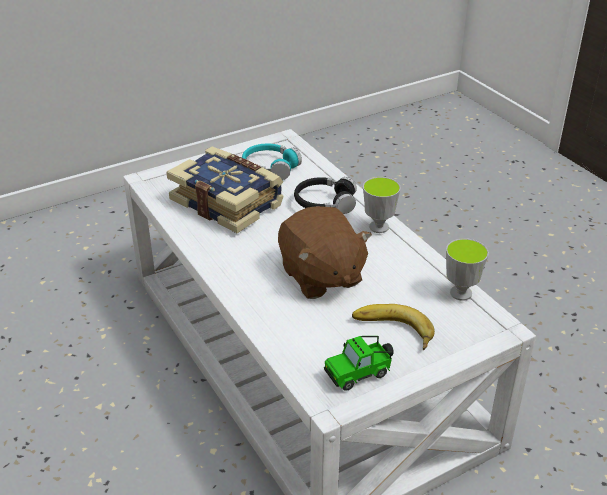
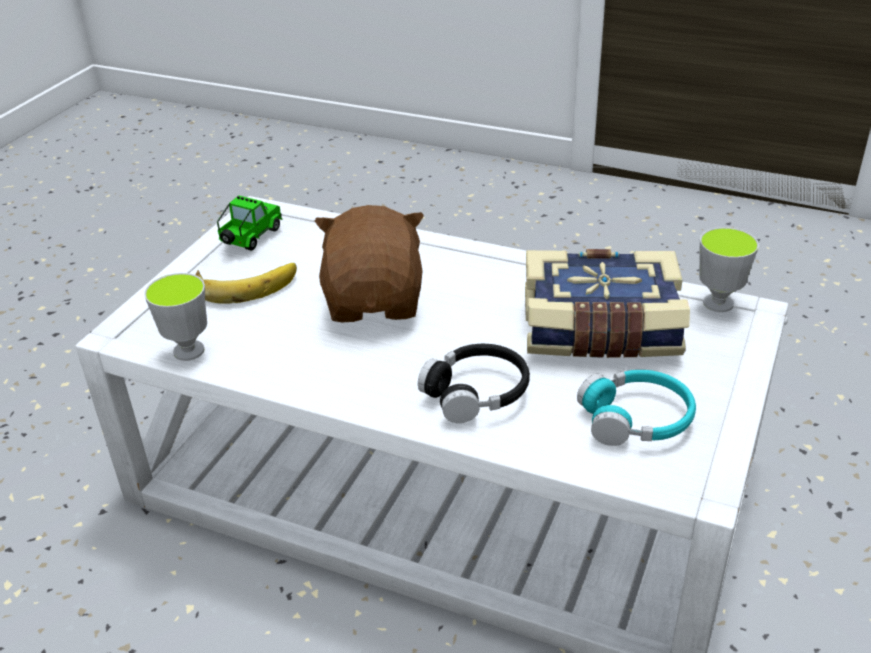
camera: 145 degrees right, 0 degrees up
brown plush toy [278,206,372,299] -> brown plush toy turned 60 degrees clockwise [315,205,424,322]
cup [363,177,401,233] -> cup moved to [699,227,759,312]

